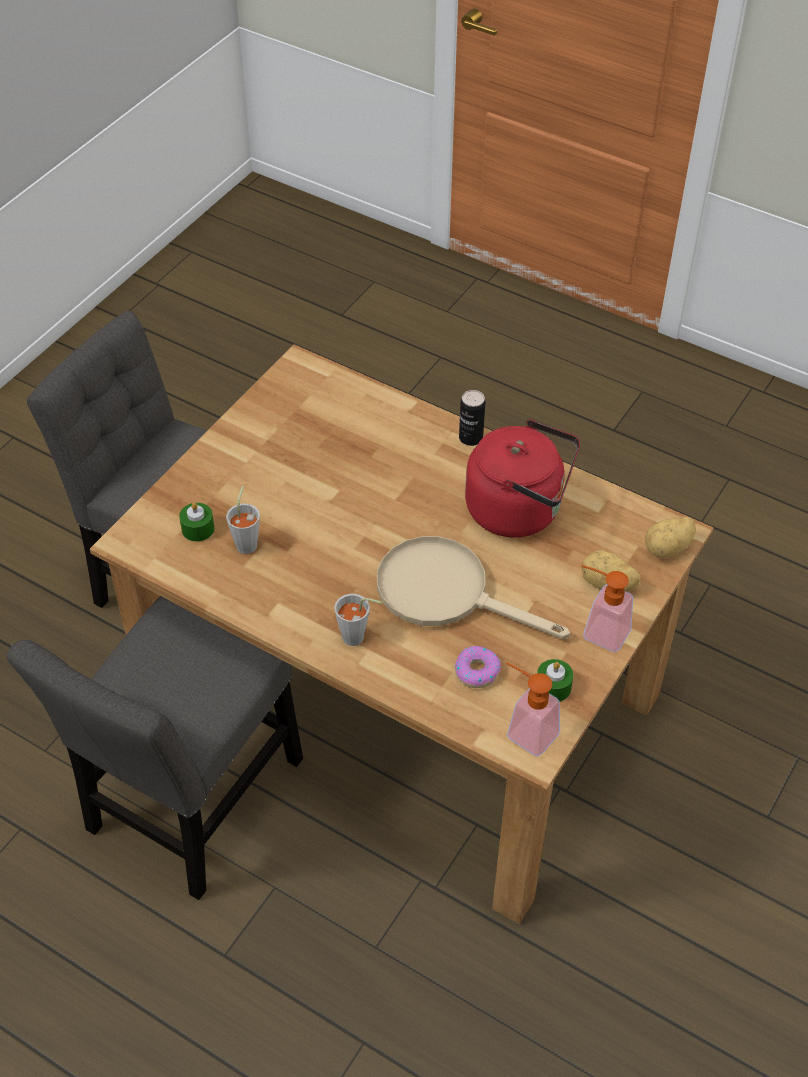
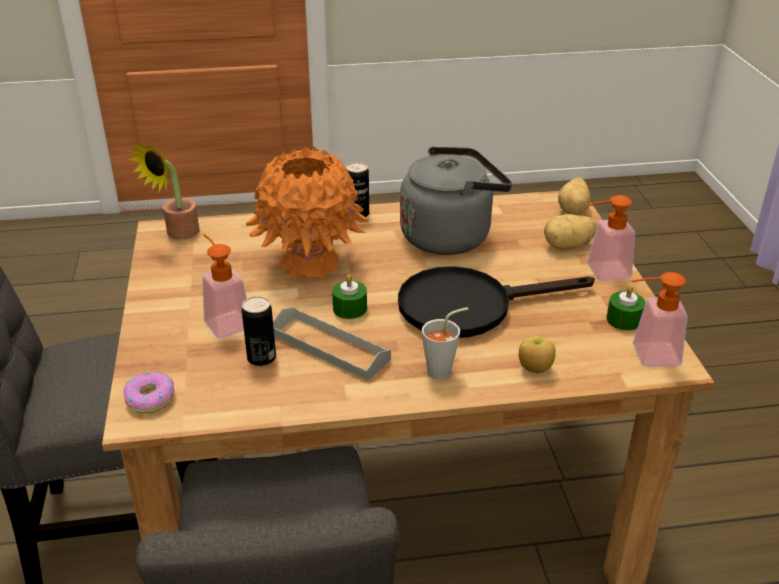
camera: 40 degrees left, 15 degrees down
green candle [179,503,214,542] -> green candle moved to [332,274,367,319]
grey cup [226,486,260,554] -> can [242,296,276,366]
beige frying pan [377,536,570,639] -> black frying pan [398,266,595,338]
donut [455,646,501,688] -> donut moved to [123,372,174,413]
red kettle [465,419,580,538] -> grey kettle [400,146,512,255]
none -> potted plant [129,142,199,240]
none -> soap dispenser [202,234,247,338]
none -> orange vase [246,147,369,279]
none -> grey tray [273,307,391,381]
none -> apple [519,336,556,373]

